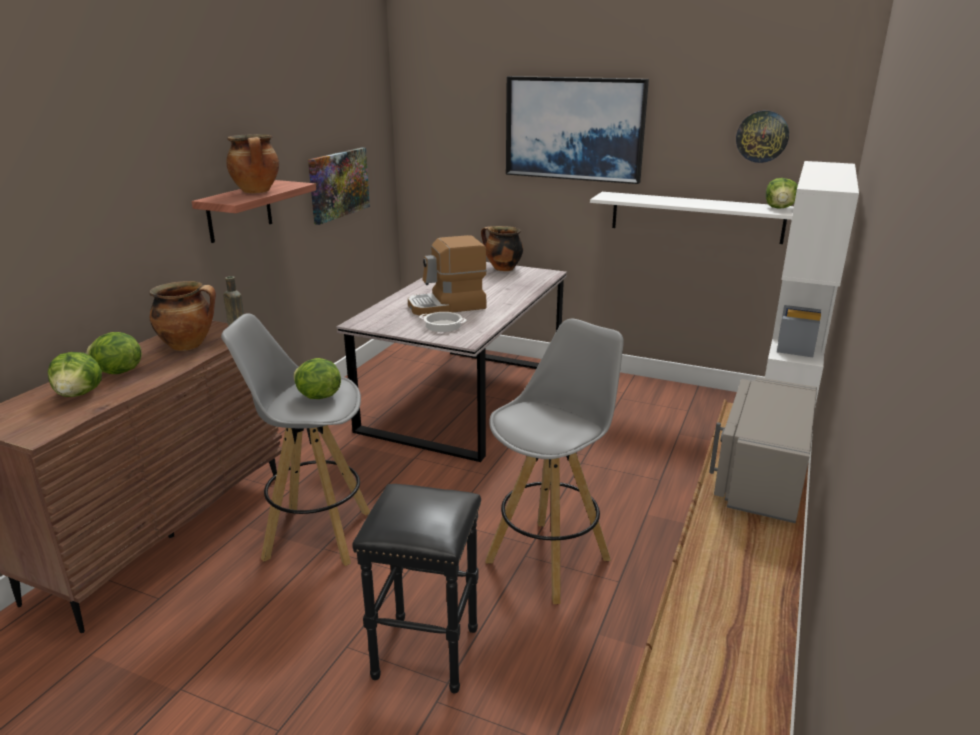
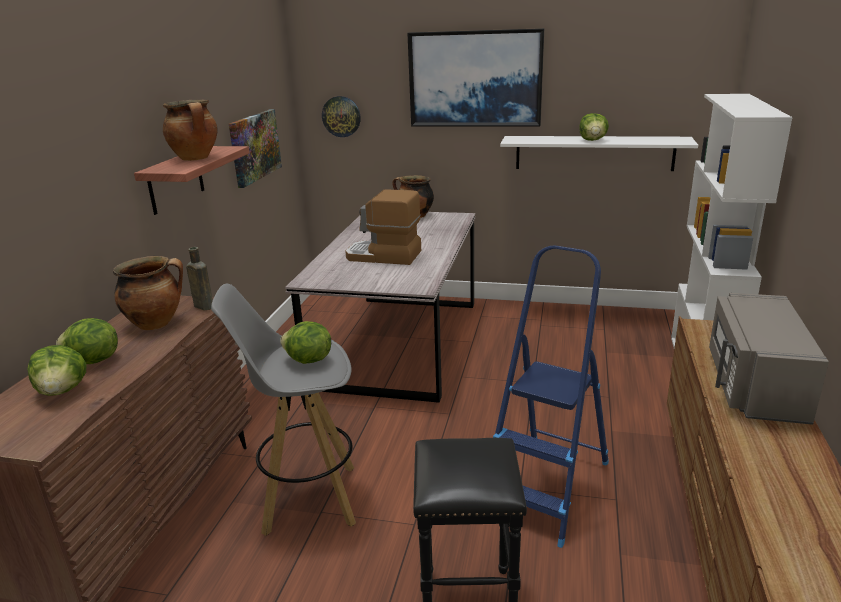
camera: 10 degrees left, 0 degrees up
coffee machine [408,235,487,316] -> coffee machine turned 45 degrees clockwise [345,189,421,265]
cooking pot [419,312,466,332] -> none
grey stool [485,319,624,604] -> blue step ladder [493,246,609,548]
wall clock [736,111,789,163] -> wall clock moved to [322,96,361,137]
lettuce [766,178,798,209] -> lettuce moved to [579,113,609,141]

